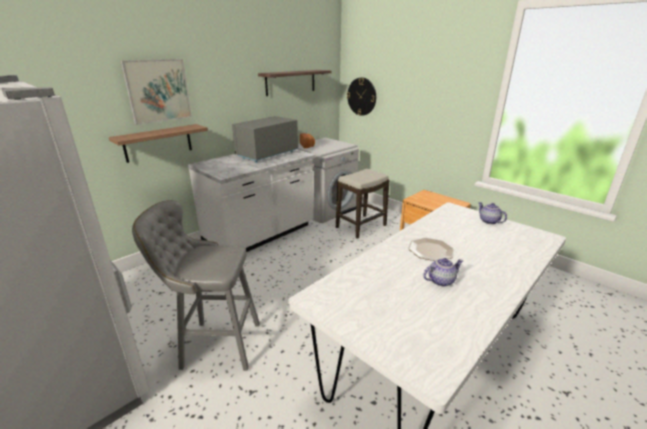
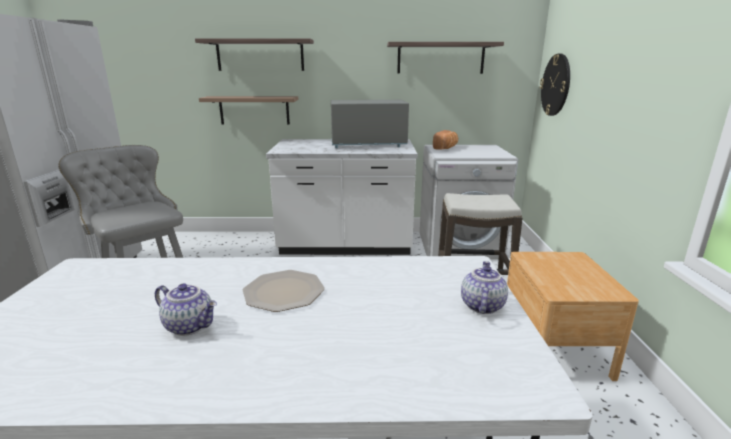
camera: 45 degrees right, 5 degrees down
picture [121,59,192,125] -> shelf [195,38,314,71]

